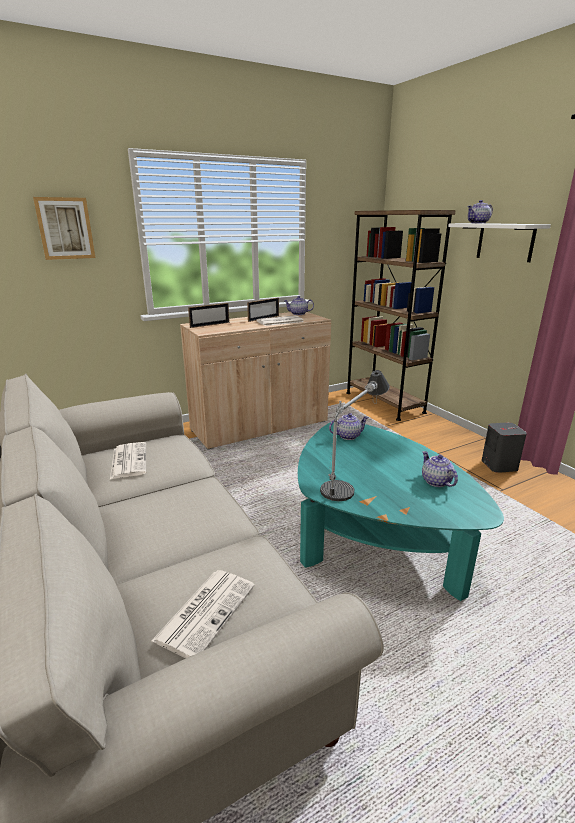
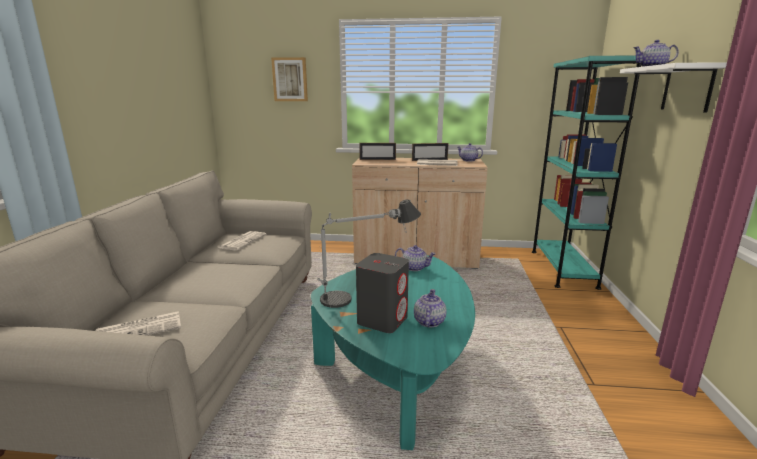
camera: 35 degrees right, 5 degrees down
brown bookcase [346,210,456,421] -> turquoise bookcase [532,55,641,290]
grey speaker [482,422,527,473] -> grey speaker moved to [356,253,409,333]

